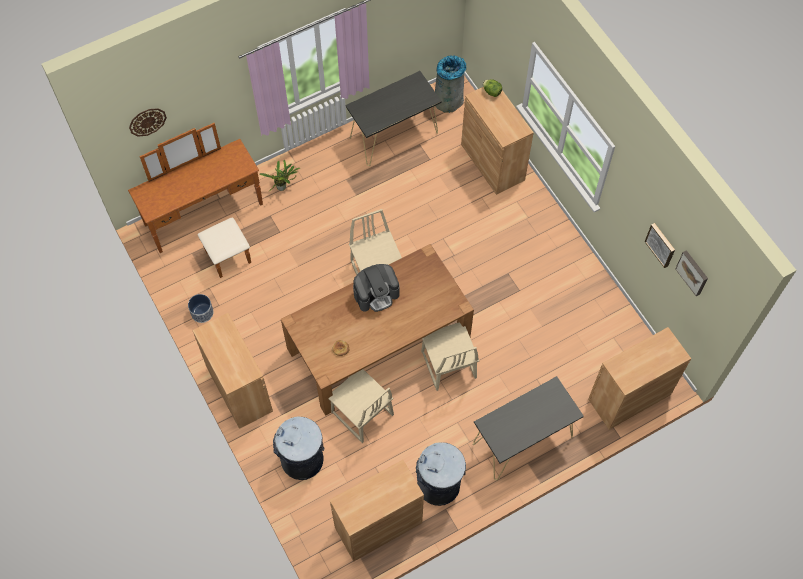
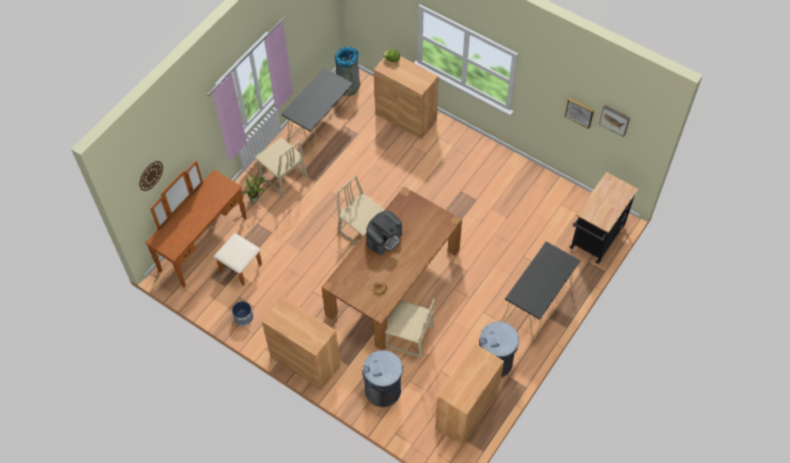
camera: 25 degrees left, 5 degrees down
beige chair [421,322,479,391] -> beige chair moved to [254,138,308,196]
brown cabinet [588,327,691,430] -> black cart [569,172,638,264]

